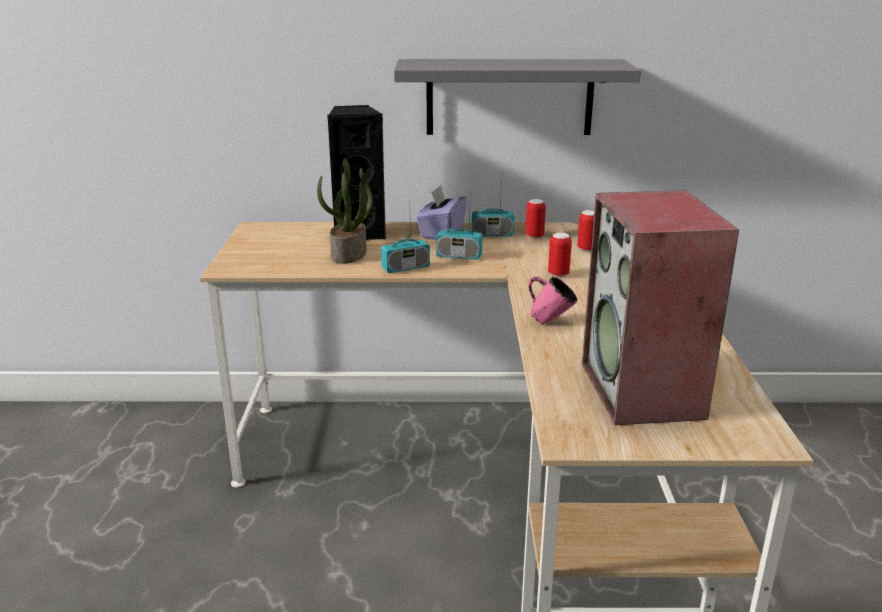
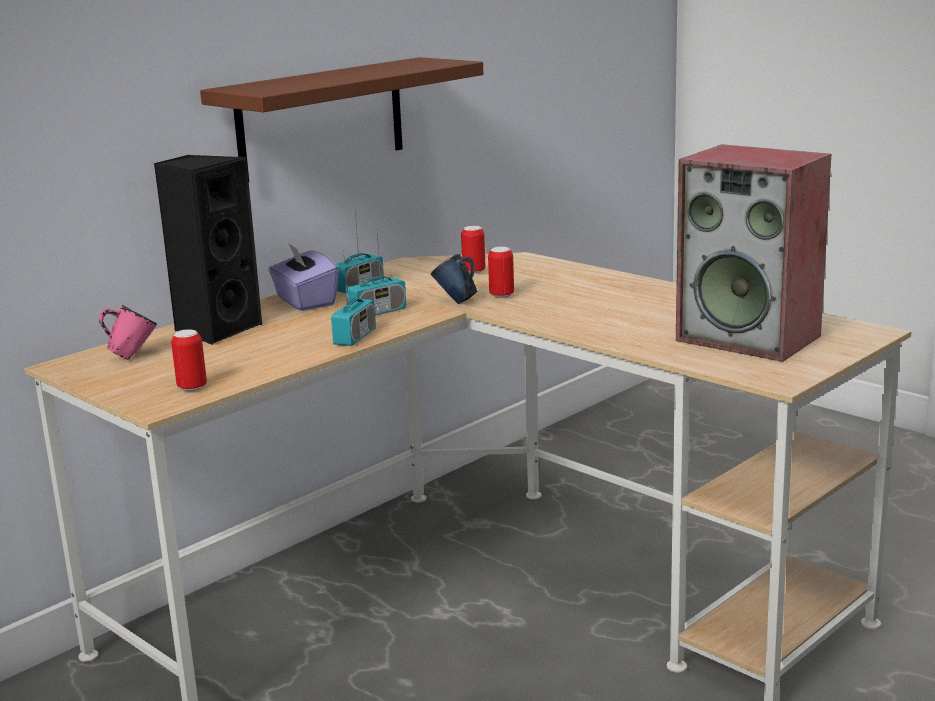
camera: 45 degrees left, 5 degrees down
potted plant [317,159,373,264] -> none
grey shelf [394,59,641,135] -> brown shelf [200,57,483,180]
can [525,199,546,239] -> can moved to [171,329,207,391]
pink mug [528,276,577,325] -> pink mug moved to [99,305,157,360]
none -> blue mug [431,254,478,304]

